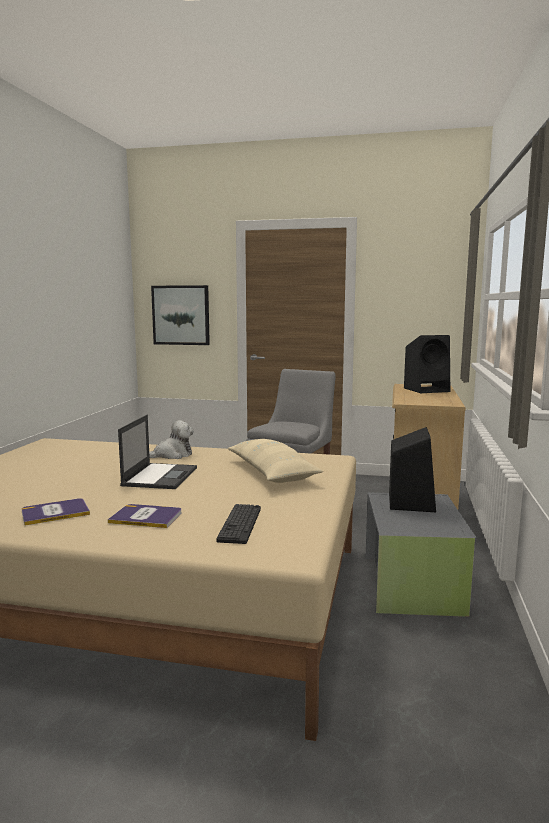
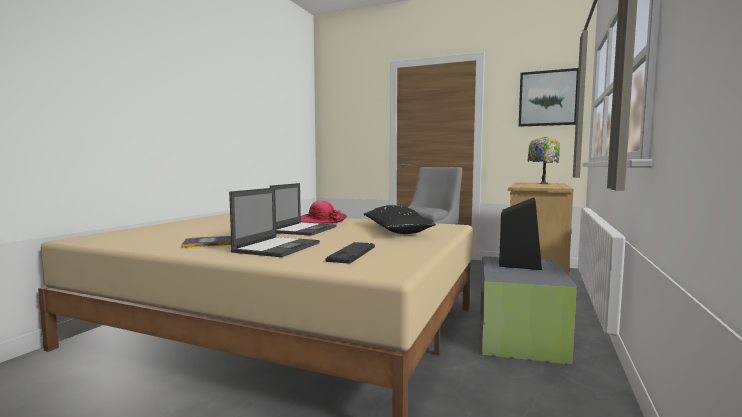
camera: 10 degrees right, 5 degrees down
book [108,504,181,528] -> laptop [229,188,320,257]
plush toy [149,420,194,459] -> hat [301,201,347,224]
picture [151,285,210,345] -> picture moved to [519,68,578,127]
beige pillow [228,439,323,483] -> black pillow [364,205,436,234]
black speaker [404,335,450,393] -> table lamp [527,137,560,184]

